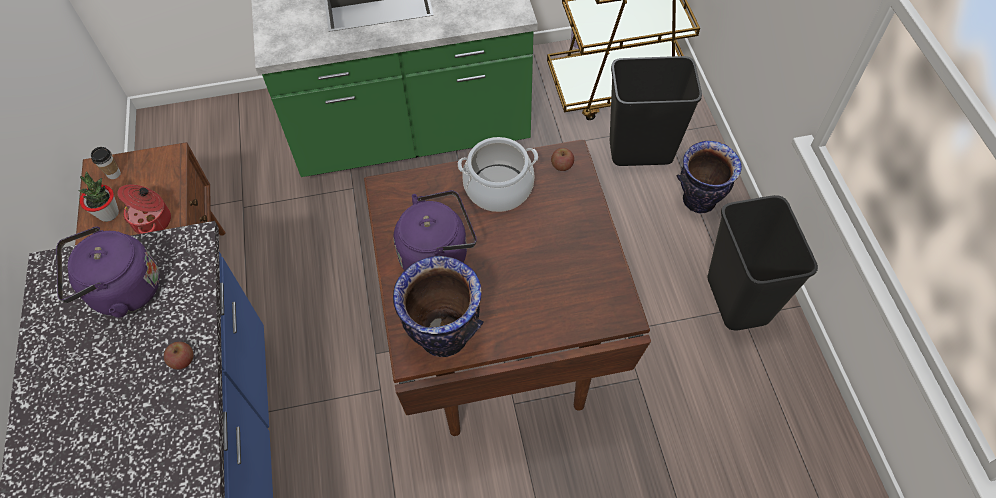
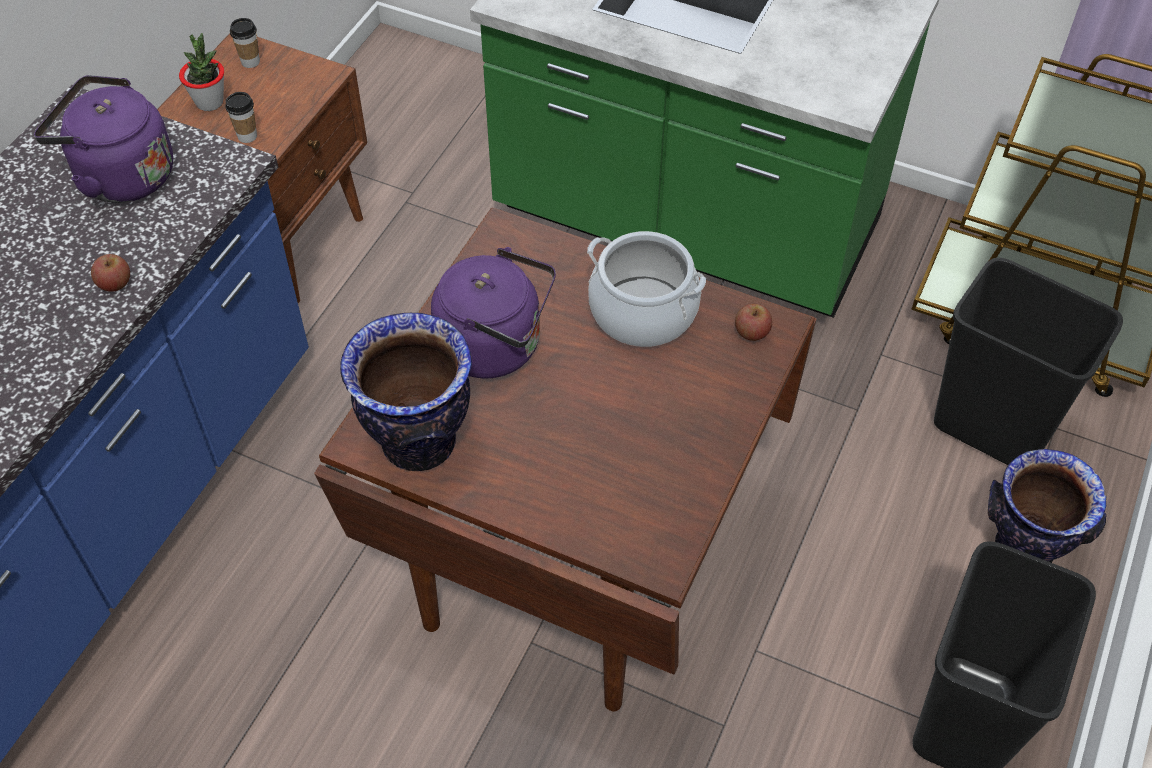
camera: 35 degrees right, 5 degrees down
cooking pot [117,185,171,234] -> cup [225,92,257,143]

